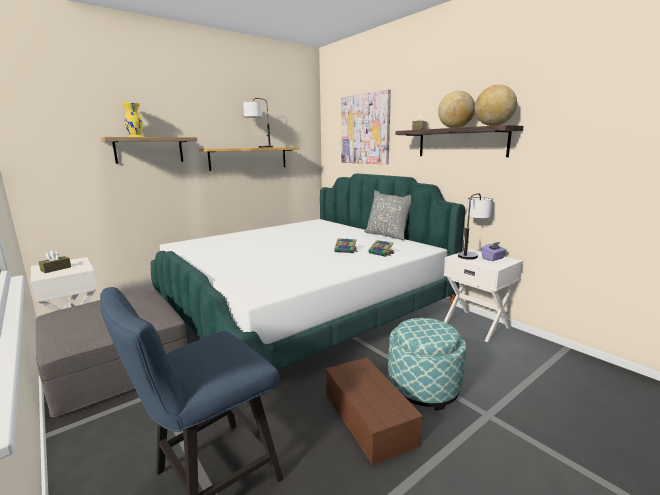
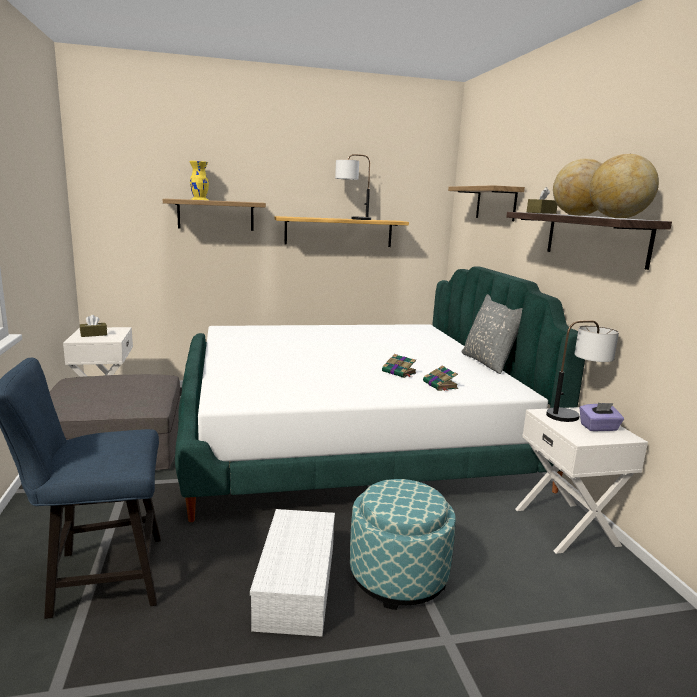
camera: 25 degrees right, 0 degrees up
brown storage box [326,358,423,466] -> white storage box [250,509,335,637]
picture [341,89,391,164] -> shelf [448,185,525,221]

